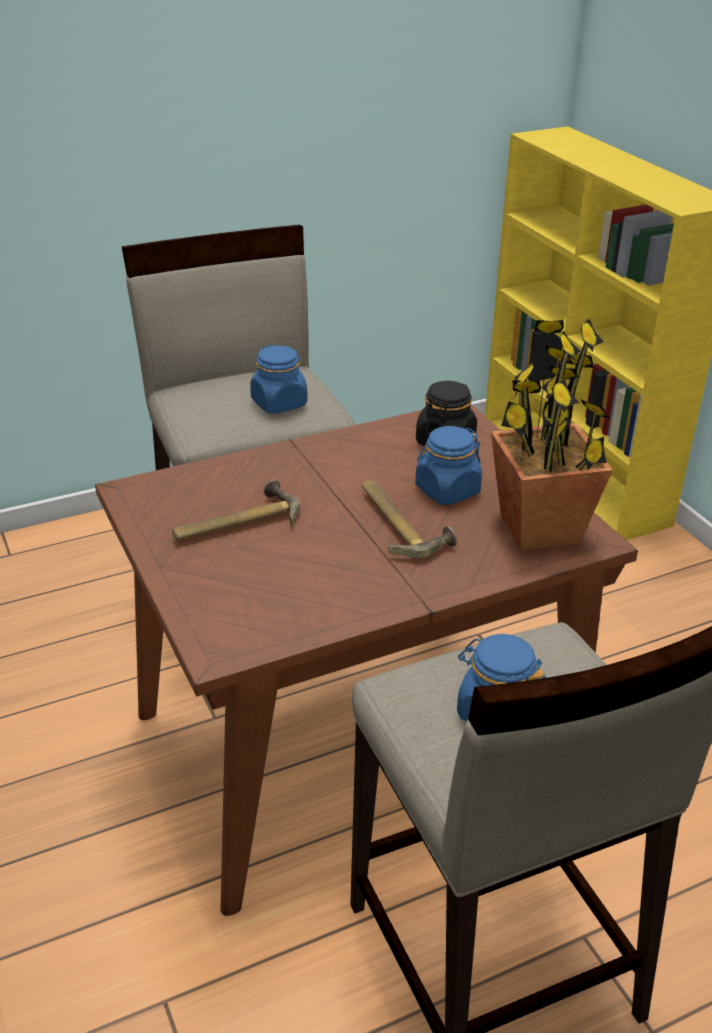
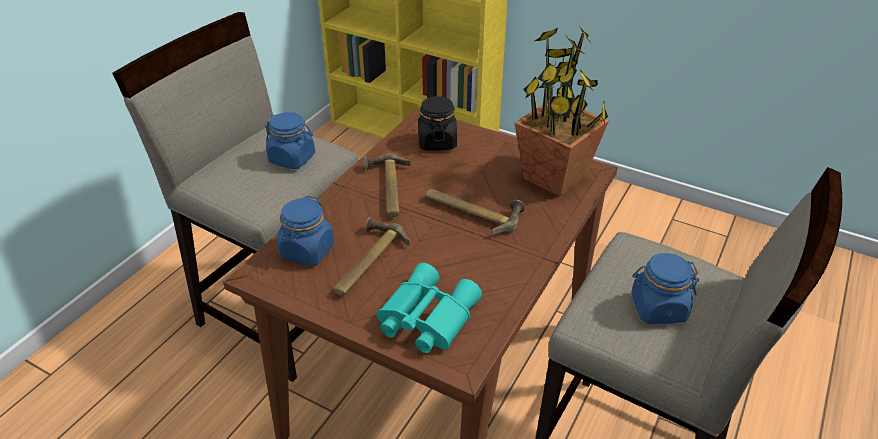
camera: 35 degrees left, 5 degrees up
blue jar [415,426,482,505] -> blue jar moved to [277,196,335,266]
none -> hammer [364,154,411,217]
none -> turquoise binoculars [377,263,482,353]

